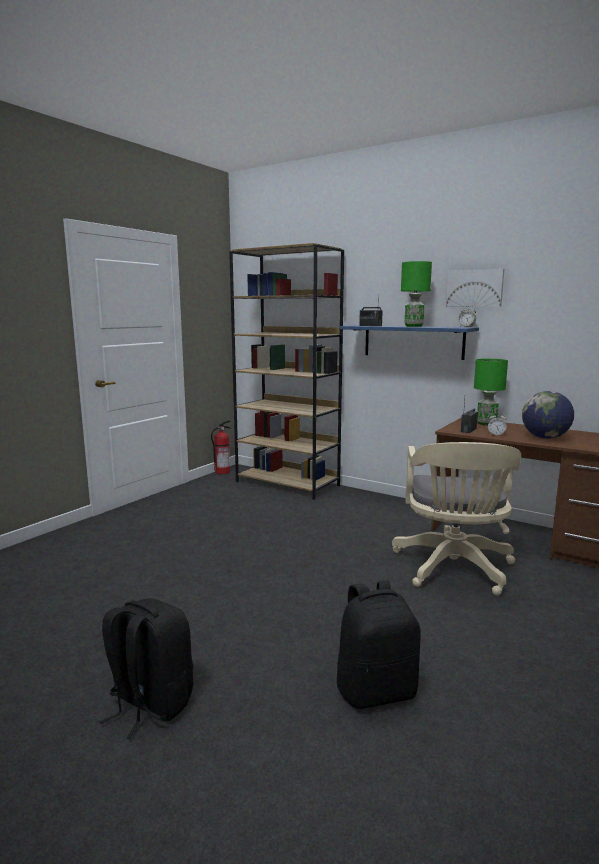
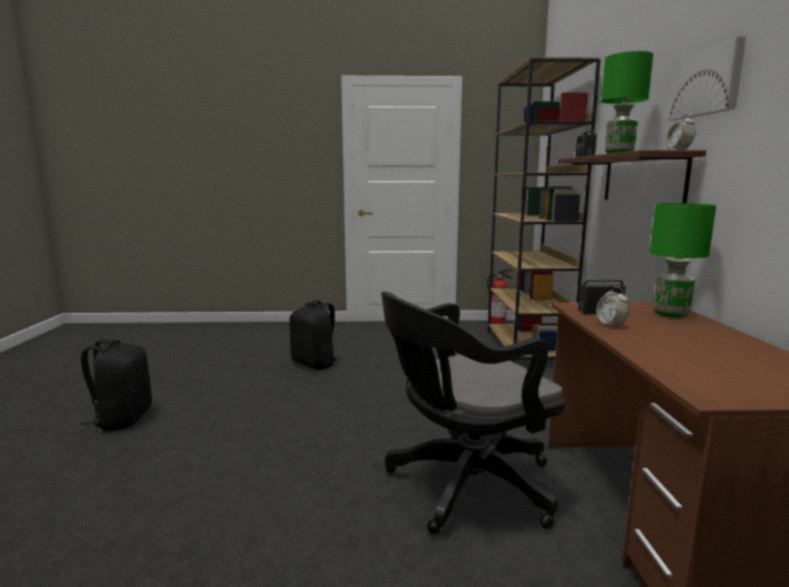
camera: 55 degrees right, 0 degrees up
black backpack [337,580,421,709] -> black backpack moved to [290,300,341,370]
blue shelf [340,325,479,360] -> brown shelf [558,150,706,203]
beige office chair [392,442,521,596] -> black office chair [381,291,565,535]
globe [522,391,574,439] -> none

